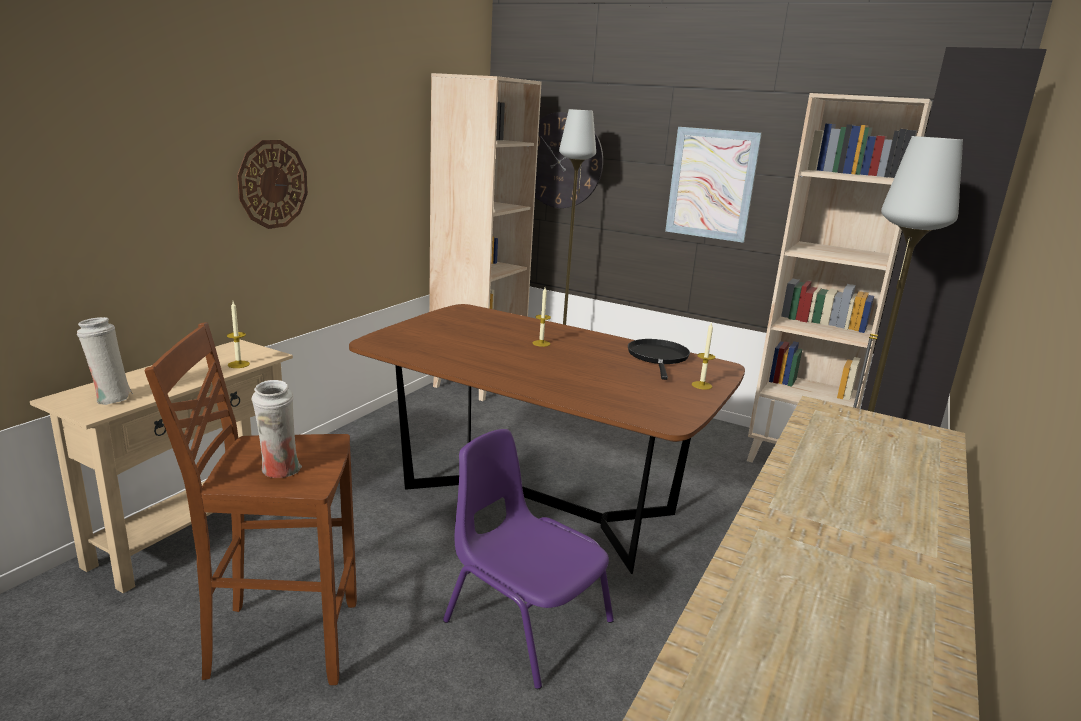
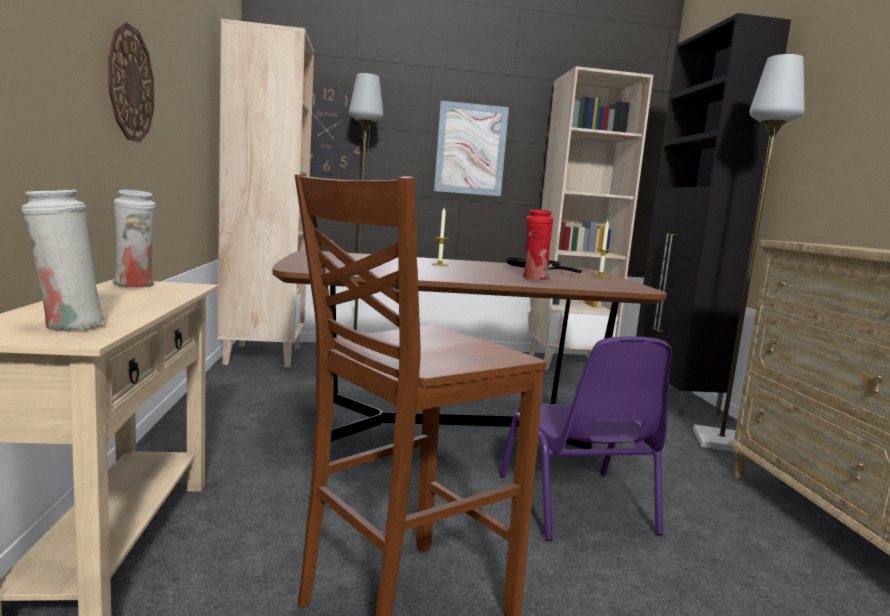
camera: 35 degrees left, 10 degrees down
candle [227,301,250,368] -> none
white vase [251,380,302,478] -> white vase moved to [112,190,156,287]
purple chair [443,429,614,689] -> purple chair turned 105 degrees counterclockwise [500,336,672,541]
none -> red vase [523,210,554,281]

